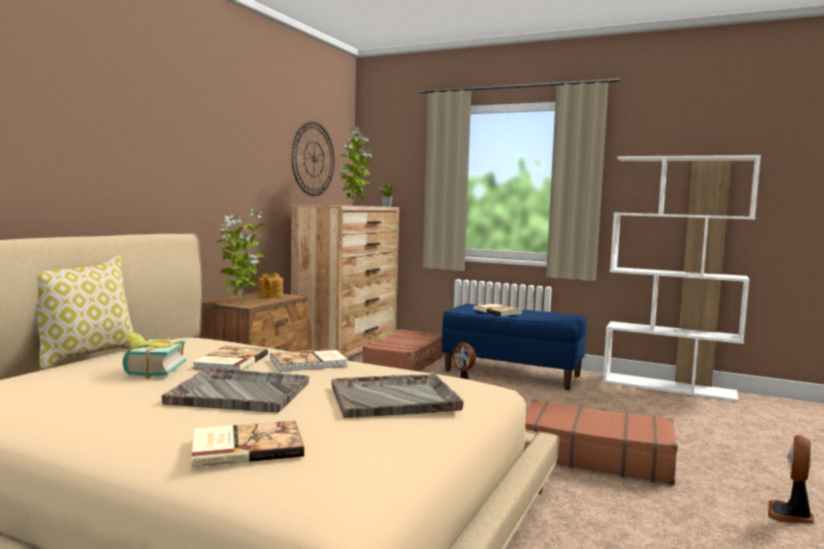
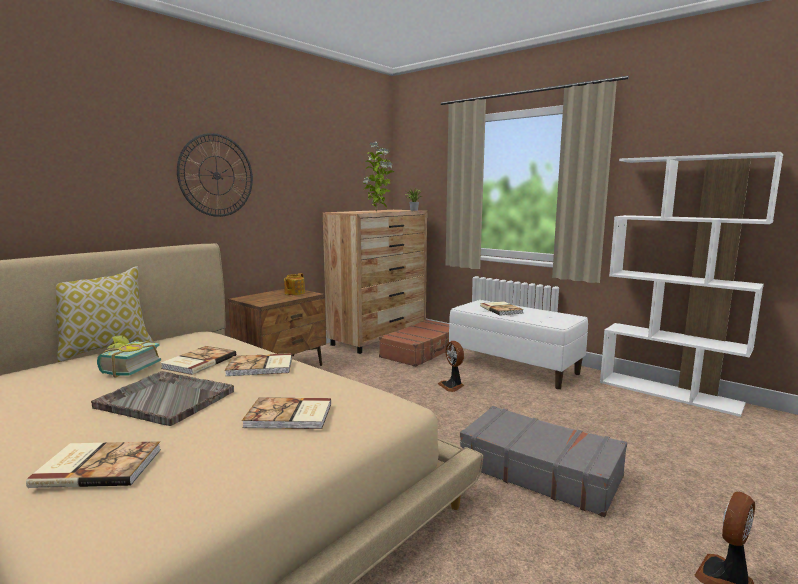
camera: 15 degrees right, 5 degrees up
potted plant [215,209,267,302] -> none
wall clock [291,121,335,196] -> wall clock moved to [177,133,253,217]
grey tray [332,374,463,418] -> book [242,397,331,429]
blue bench [442,304,587,390] -> white bench [449,300,588,389]
brown suitcase [525,400,678,485] -> grey suitcase [460,406,627,517]

